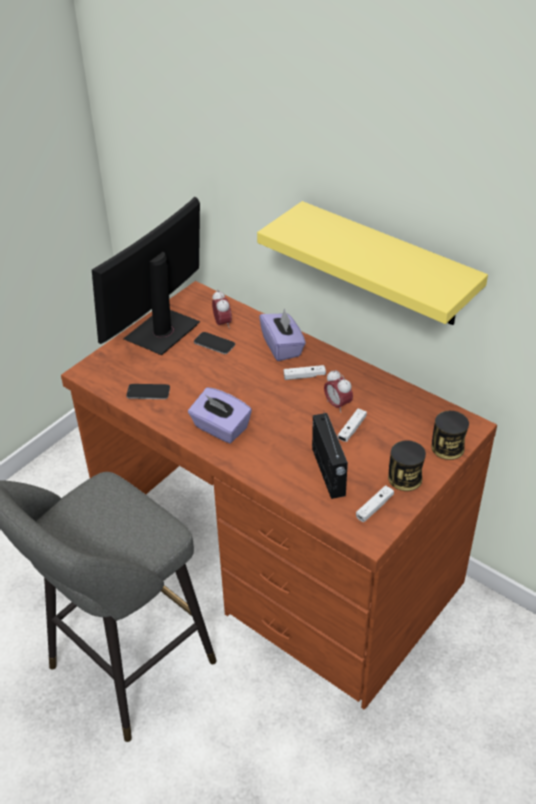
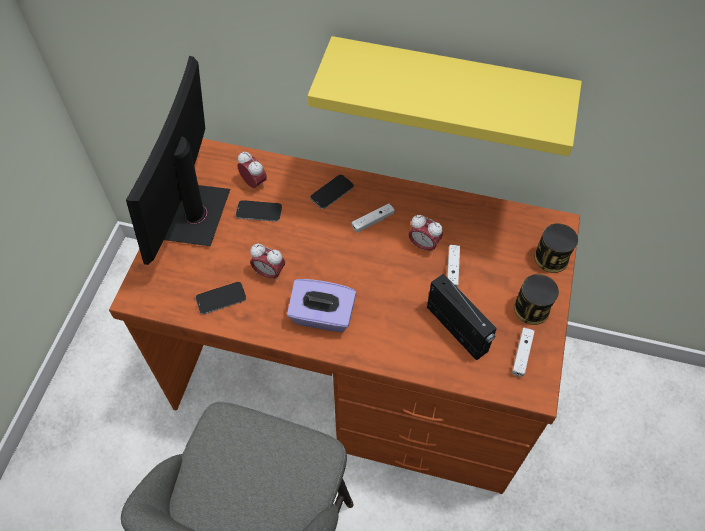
camera: 25 degrees left, 15 degrees up
purple tissue box [259,308,306,361] -> phone [310,175,354,209]
none -> alarm clock [250,244,285,281]

